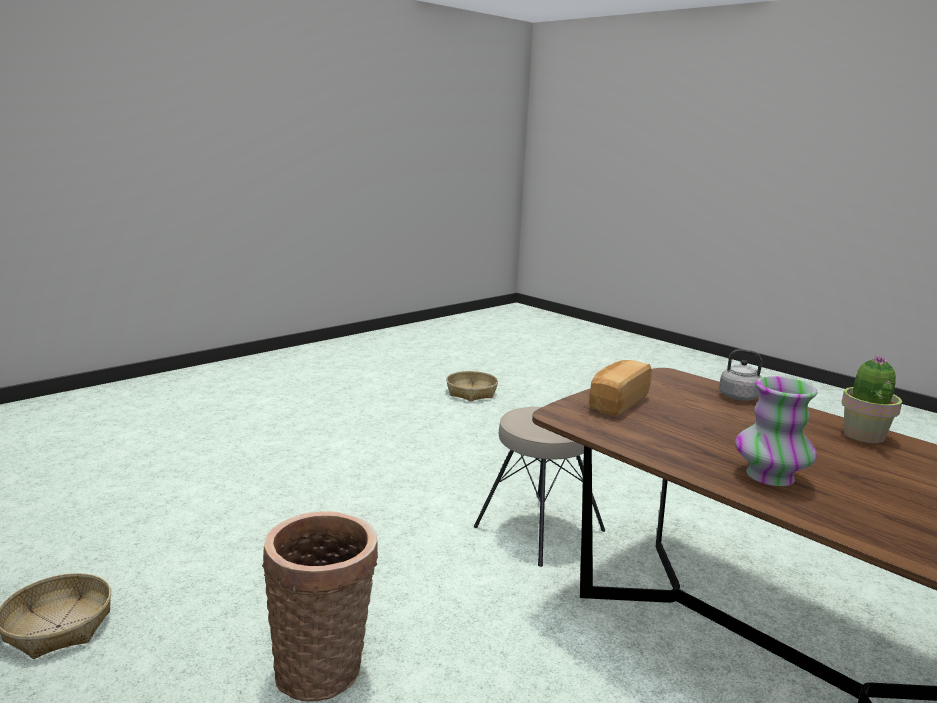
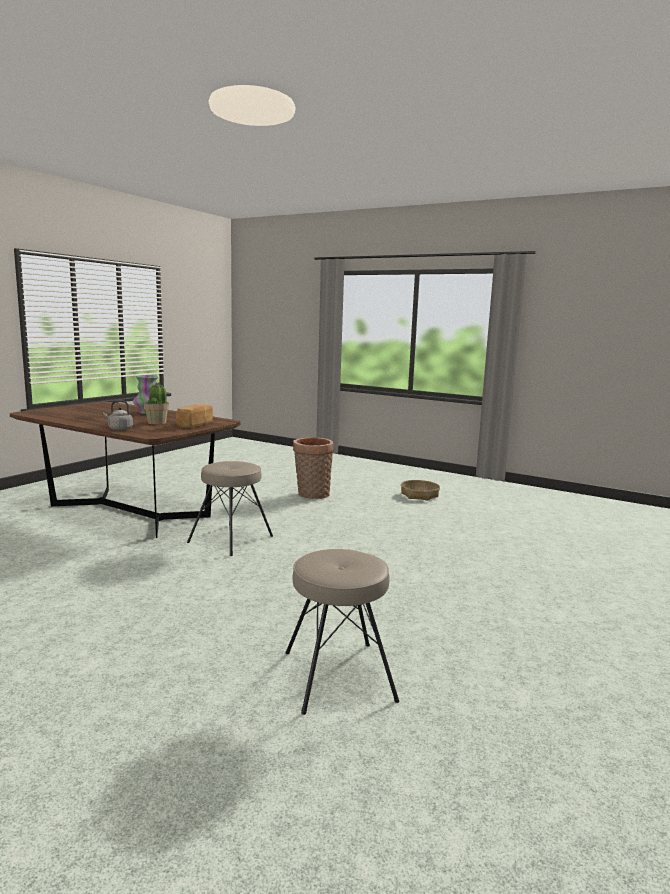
camera: 165 degrees right, 5 degrees down
basket [446,371,498,401] -> beige stool [285,549,399,715]
potted plant [842,355,902,443] -> potted plant moved to [144,382,169,424]

